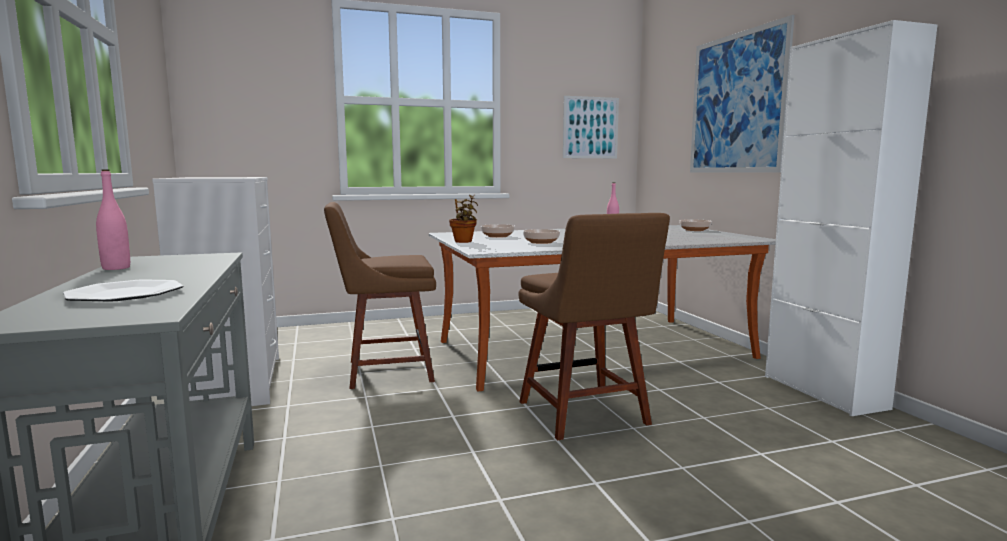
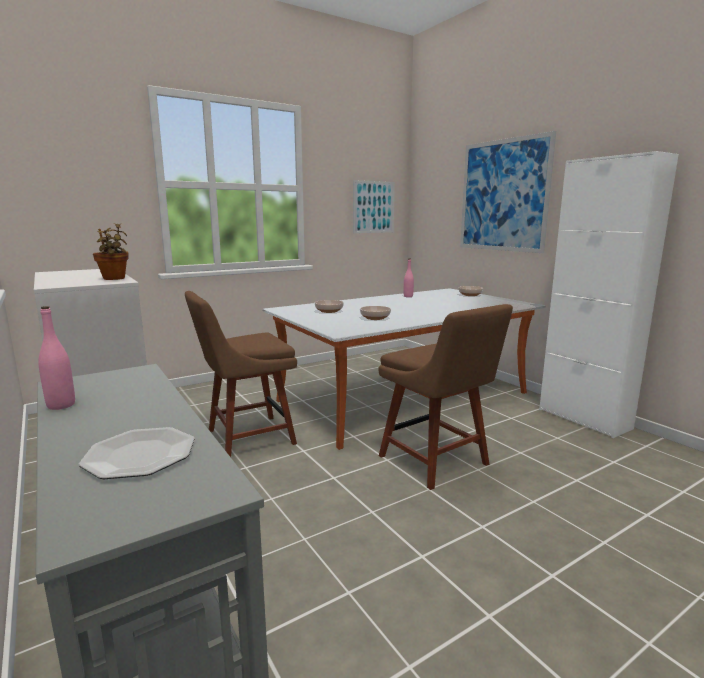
camera: 15 degrees left, 5 degrees up
potted plant [449,195,478,243] -> potted plant moved to [93,223,128,280]

